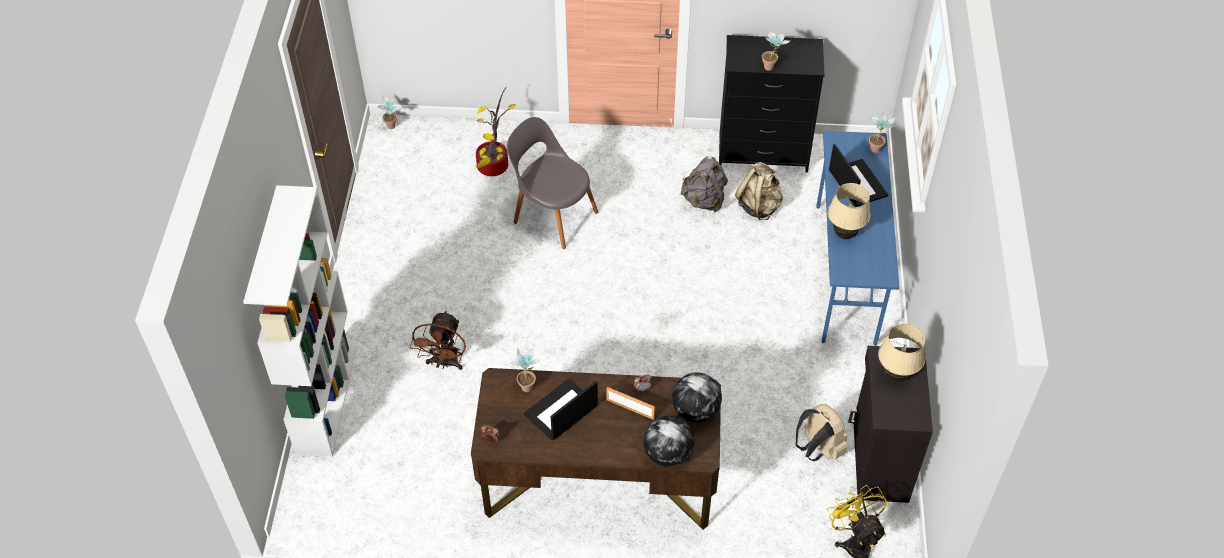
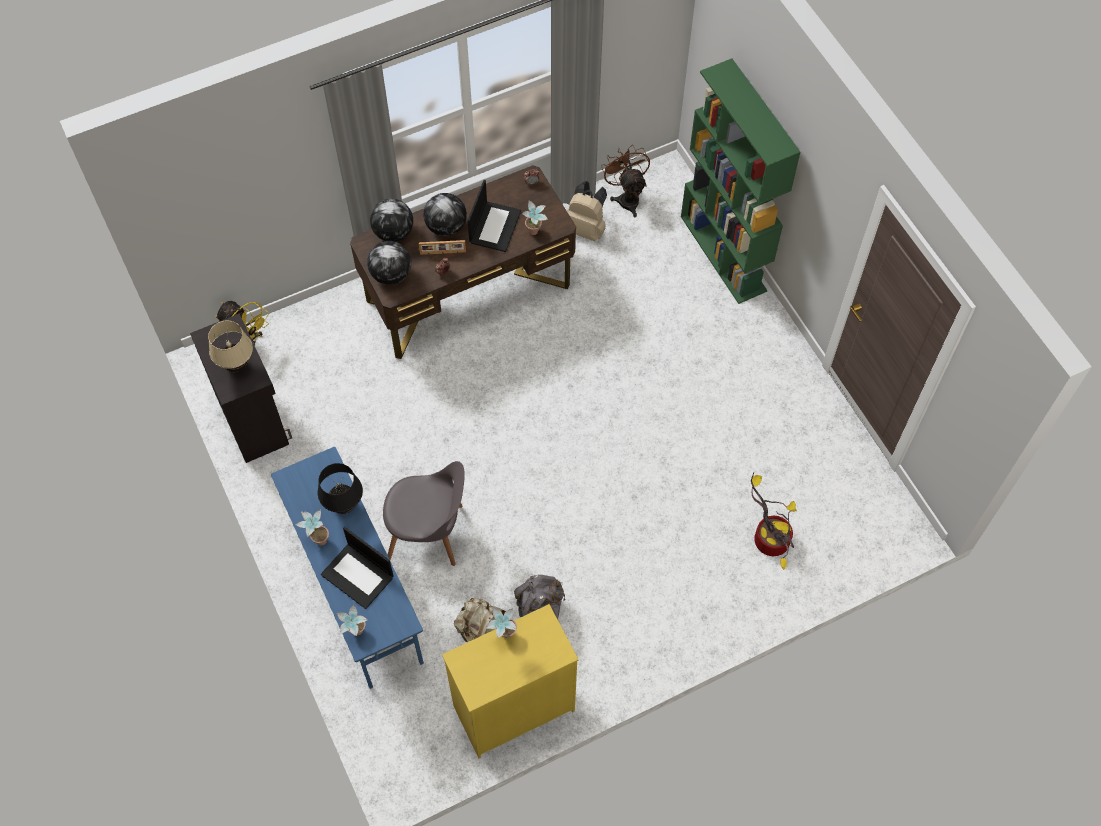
camera: 150 degrees right, 10 degrees up
white bookcase [243,185,356,456] -> green bookcase [681,58,801,304]
potted plant [377,96,401,129] -> potted plant moved to [295,509,329,546]
brown fan [410,311,466,370] -> brown fan moved to [601,145,650,217]
grey chair [507,117,598,249] -> grey chair moved to [383,461,465,566]
black dresser [719,35,825,173] -> yellow dresser [442,604,579,758]
beige backpack [796,404,848,461] -> beige backpack moved to [567,181,607,241]
beige table lamp [828,183,870,239] -> black table lamp [318,463,363,514]
none -> globe [424,193,467,236]

